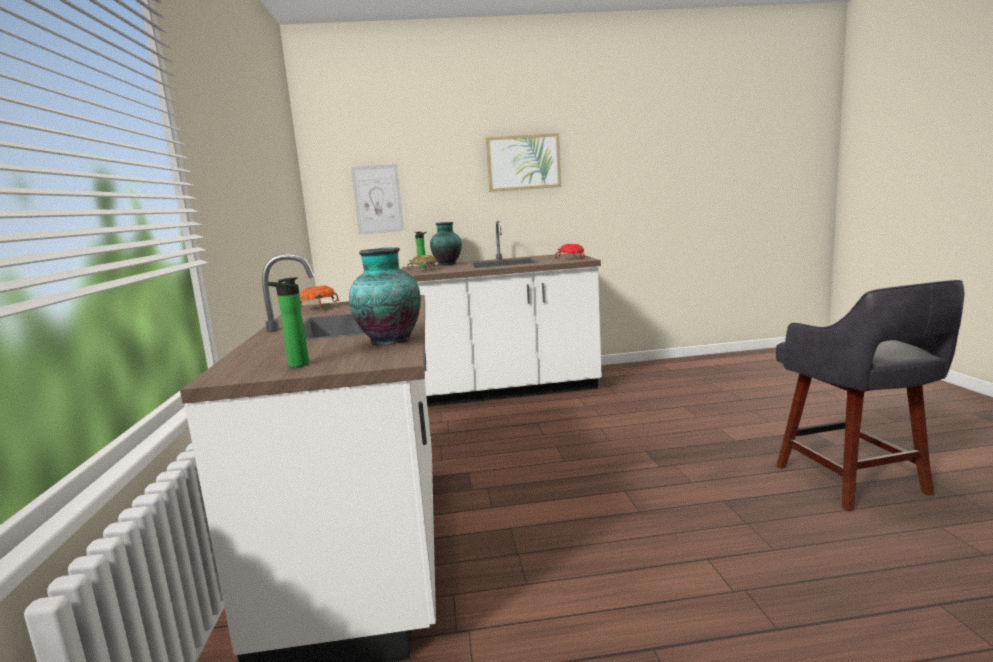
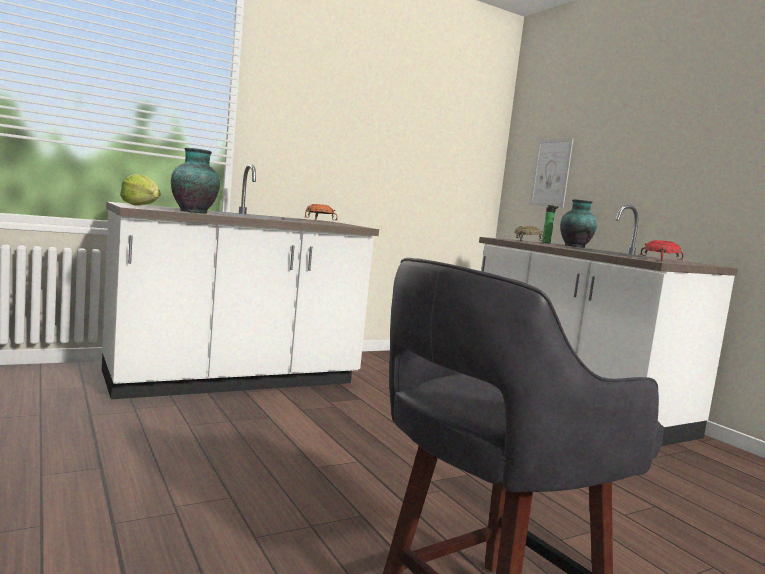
camera: 65 degrees right, 5 degrees down
bottle [267,277,309,367] -> lettuce [120,174,160,206]
picture [486,133,561,192] -> none

